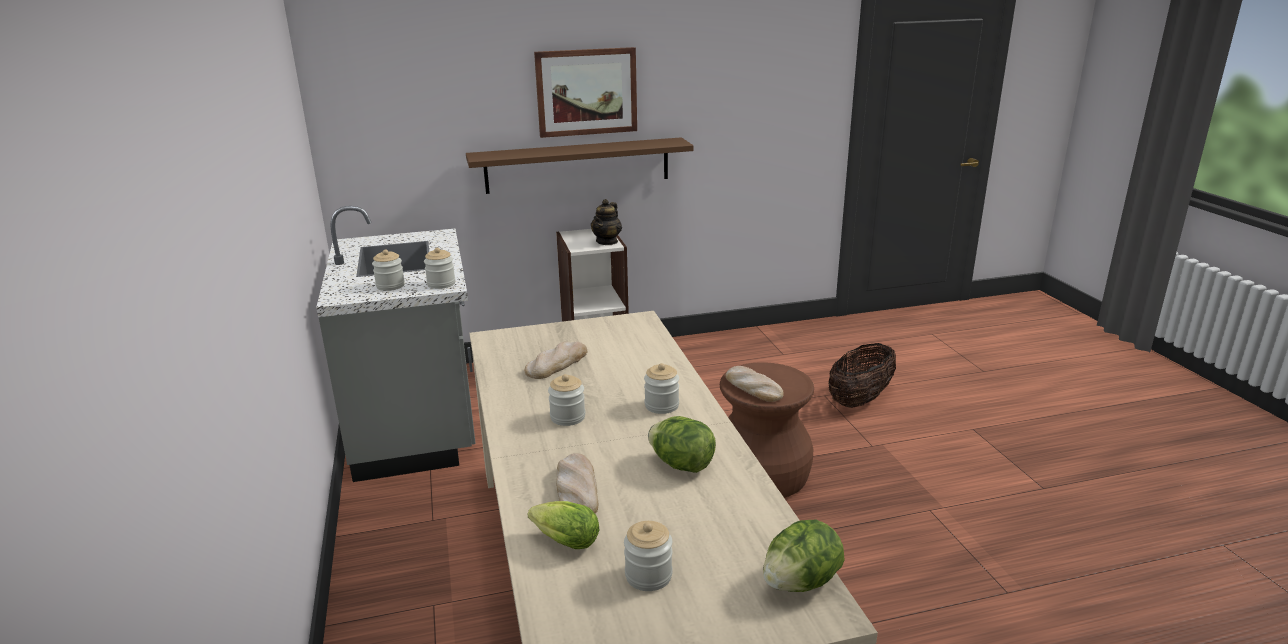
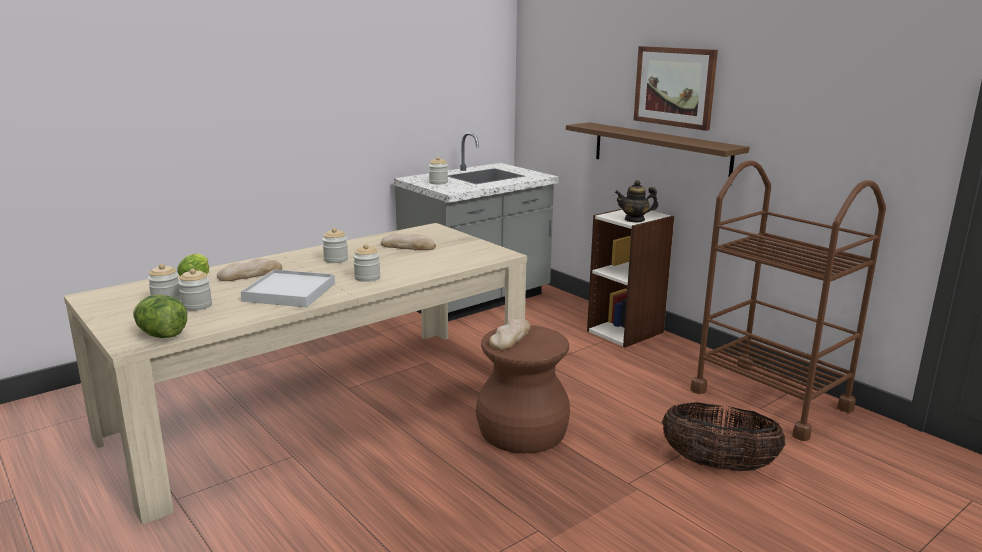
camera: 65 degrees right, 5 degrees down
jar [424,248,455,289] -> jar moved to [178,268,212,311]
lettuce [648,416,716,473] -> white tray [241,270,335,307]
none -> brown cart [690,160,886,441]

